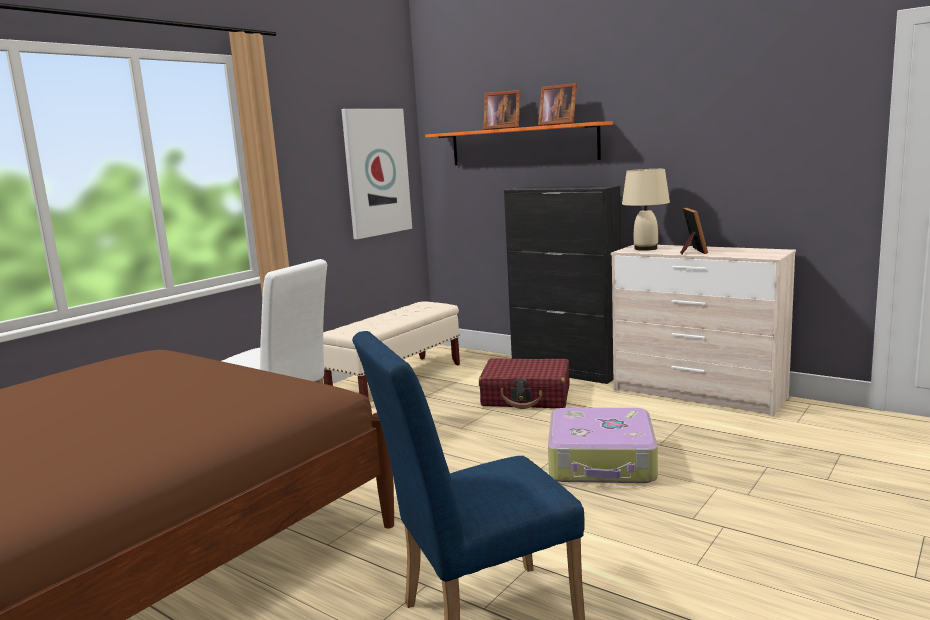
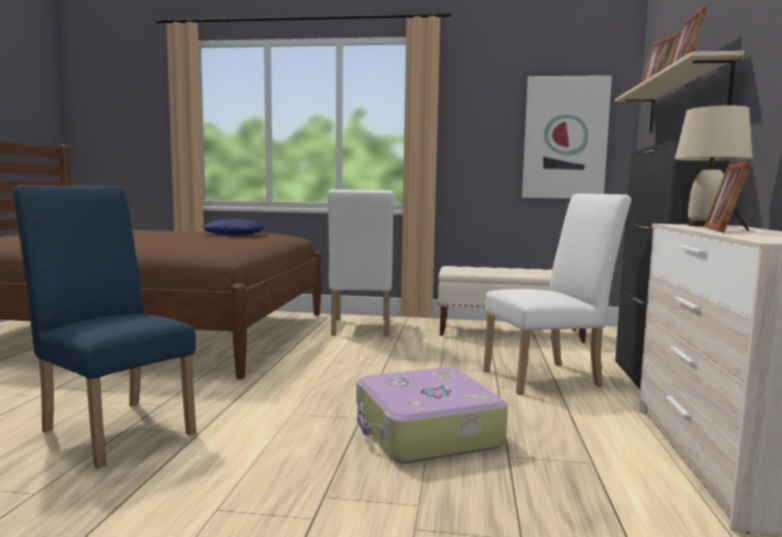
camera: 60 degrees right, 5 degrees down
orange shelf [425,121,613,166] -> beige shelf [615,51,745,133]
red suitcase [479,358,570,409] -> white chair [483,194,631,395]
picture frame [680,208,708,255] -> picture frame turned 135 degrees clockwise [704,161,752,233]
none -> blue pillow [203,219,265,236]

